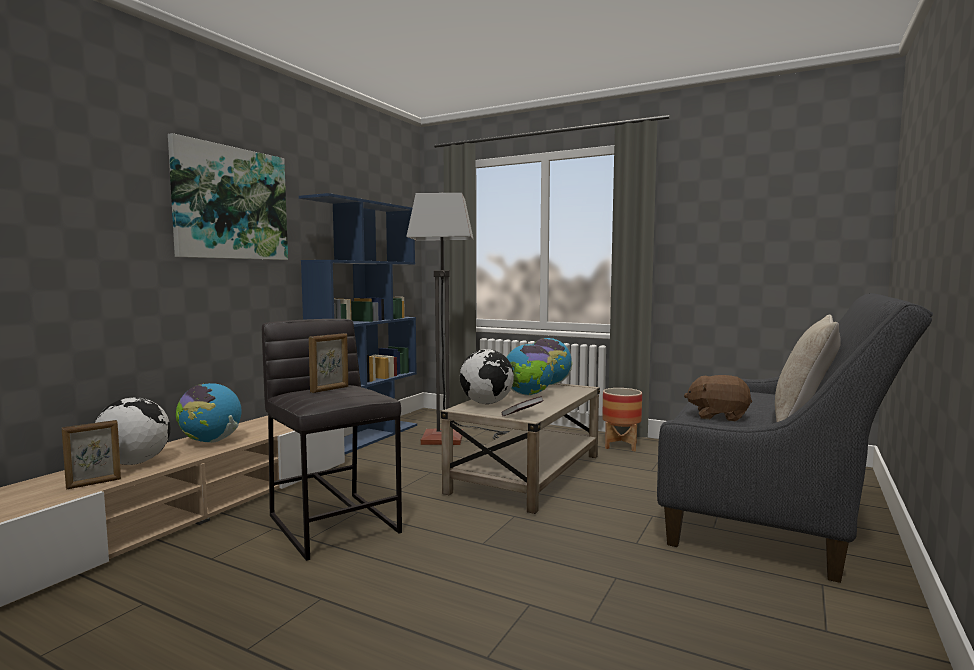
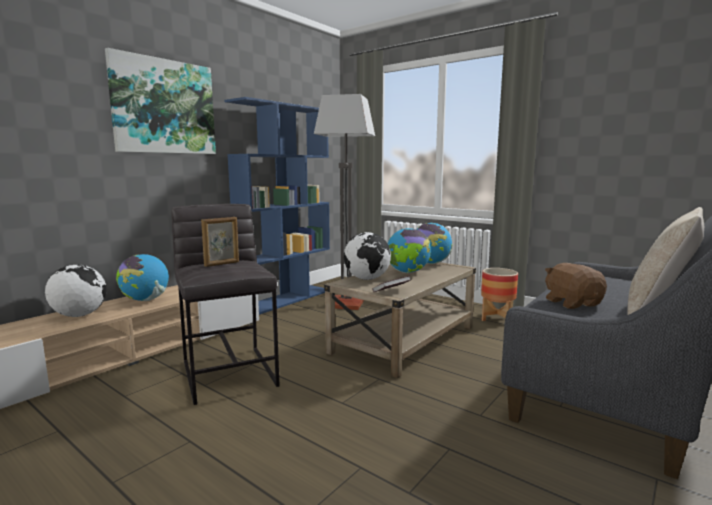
camera: 10 degrees right, 5 degrees up
picture frame [62,420,121,490] -> none
brown plush toy [684,375,752,422] -> brown plush toy turned 45 degrees clockwise [545,263,607,309]

